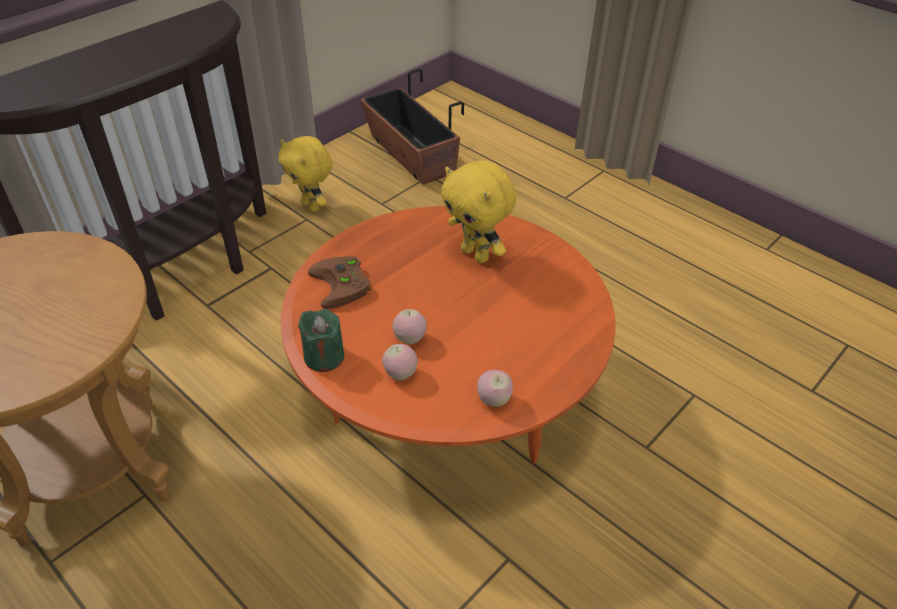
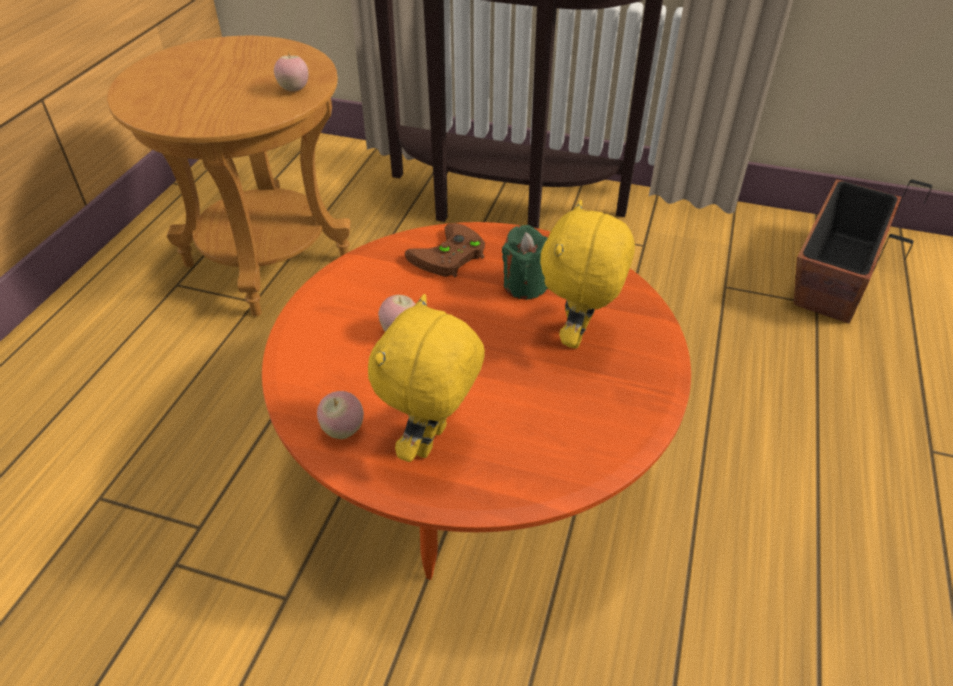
camera: 65 degrees right, 0 degrees up
yellow plush toy [278,136,332,212] -> yellow plush toy moved to [368,294,485,462]
green candle [298,309,344,372] -> green candle moved to [502,225,548,300]
apple [382,344,418,381] -> apple moved to [274,54,309,92]

